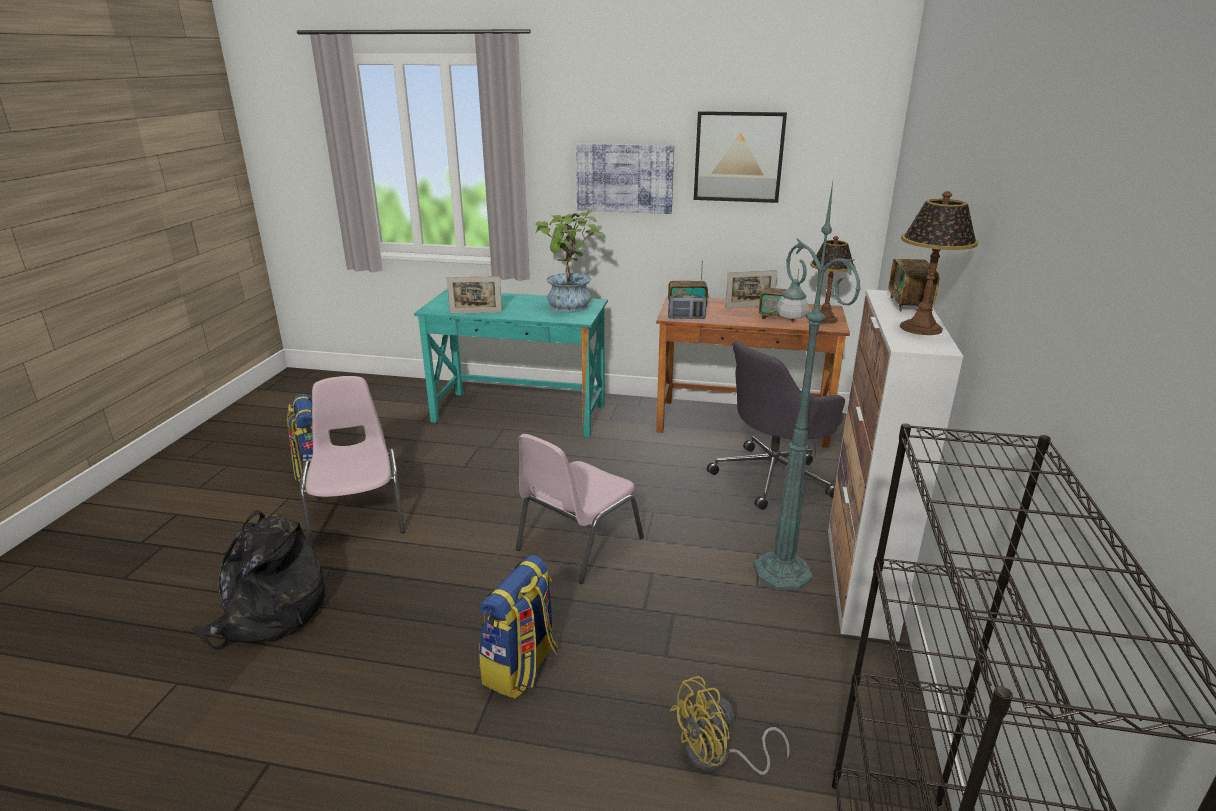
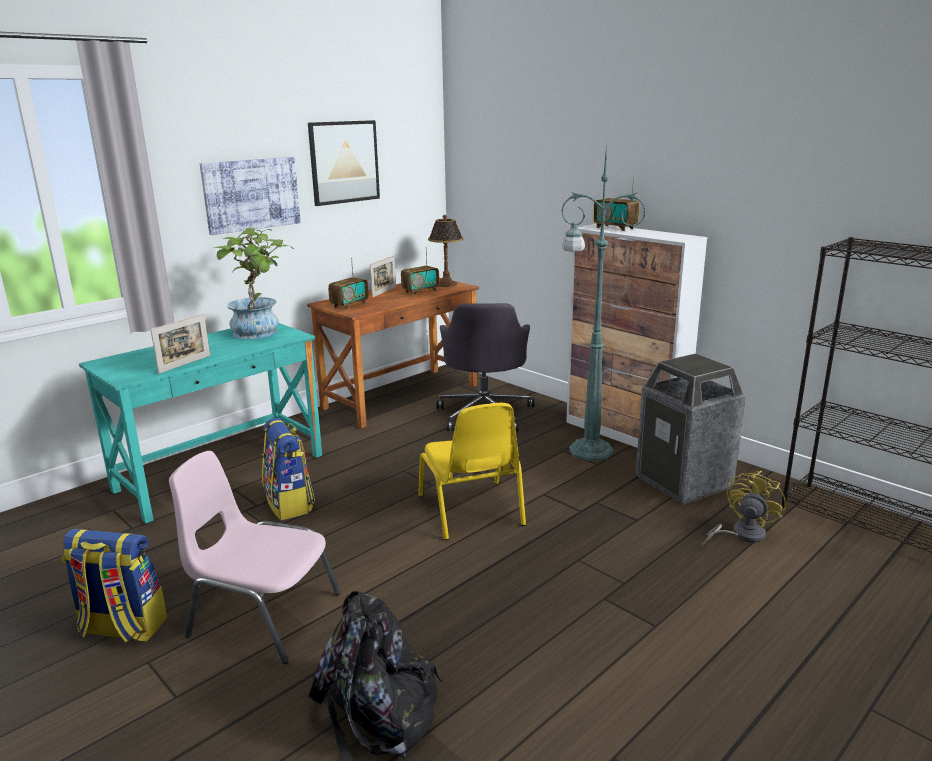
camera: 55 degrees left, 5 degrees down
backpack [479,555,558,699] -> backpack moved to [262,418,315,520]
pink chair [516,434,644,584] -> yellow chair [418,403,526,540]
radio [668,294,707,319] -> none
yellow fan [670,676,789,775] -> yellow fan turned 150 degrees counterclockwise [702,471,786,547]
table lamp [900,191,979,335] -> none
none -> trash can [636,353,745,505]

